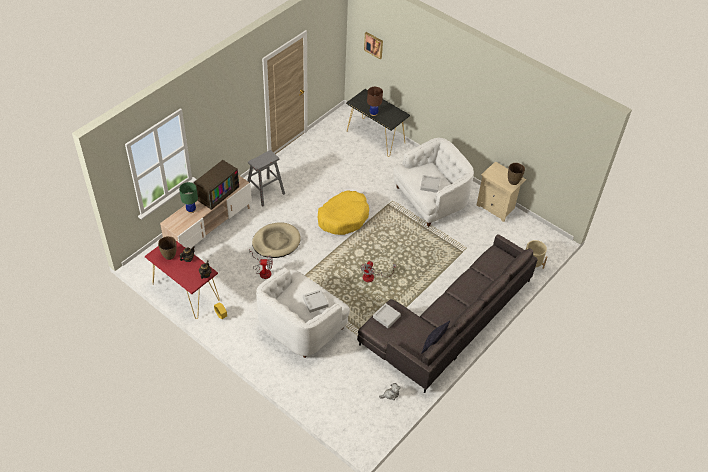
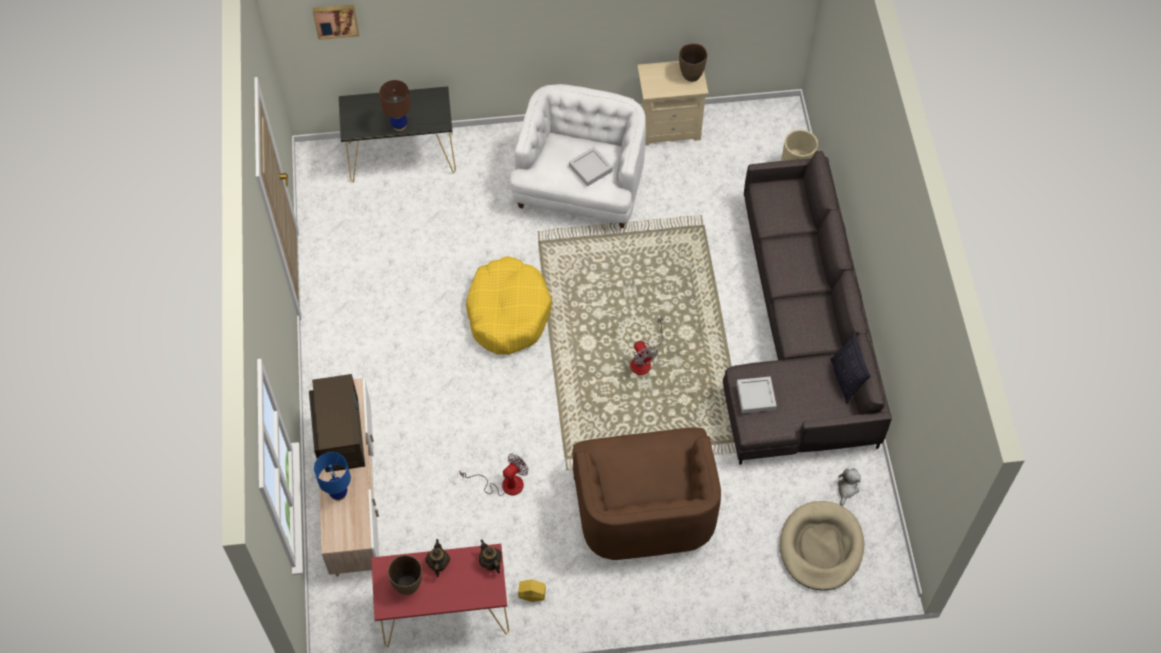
camera: 45 degrees left, 10 degrees up
green table lamp [179,182,198,213] -> blue table lamp [314,452,351,501]
grey stool [247,150,285,206] -> none
beige dog bed [252,222,301,258] -> beige dog bed moved to [780,501,864,590]
white armchair [256,267,350,358] -> brown armchair [572,427,721,560]
grey tray [303,289,328,313] -> none

